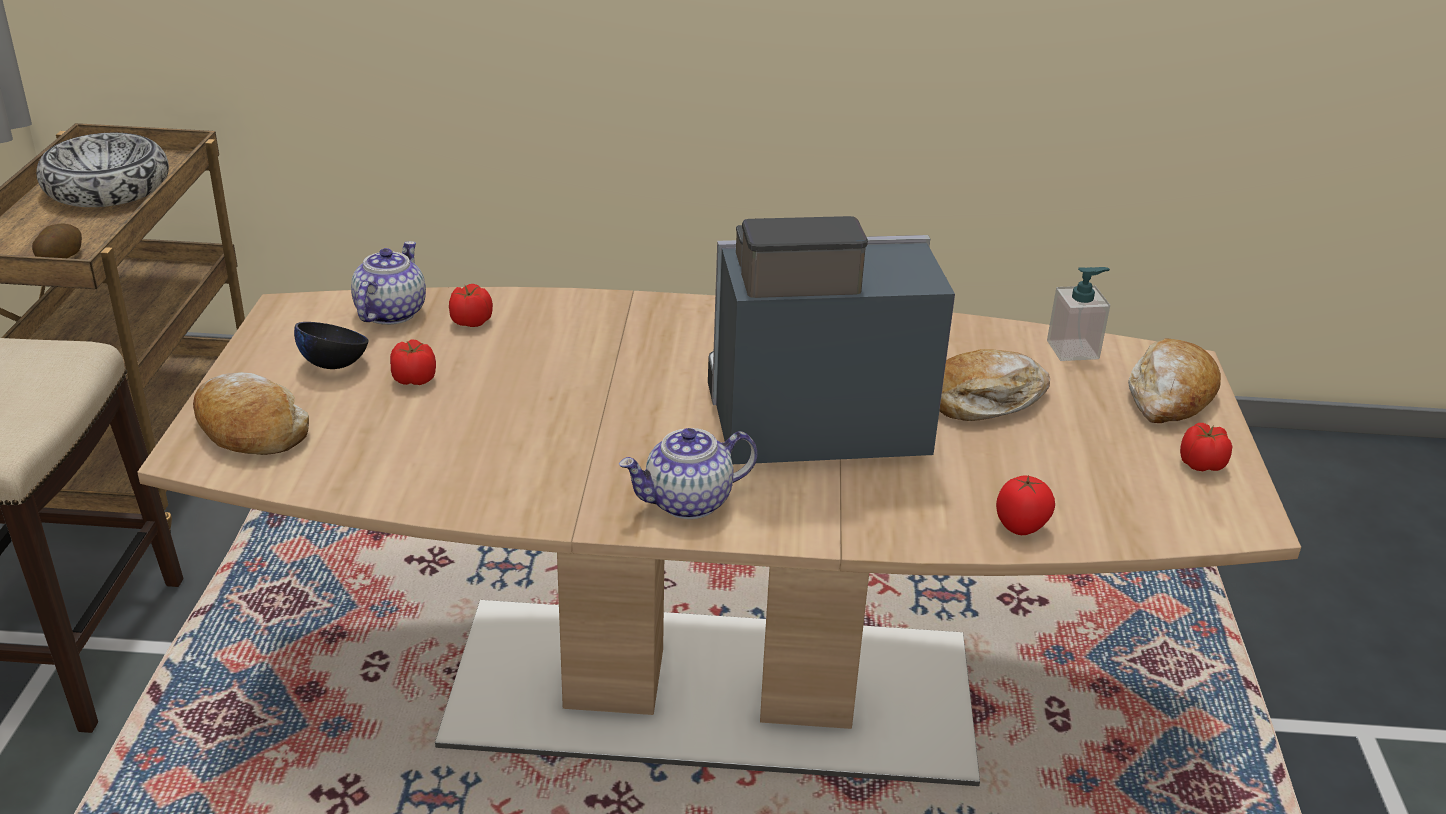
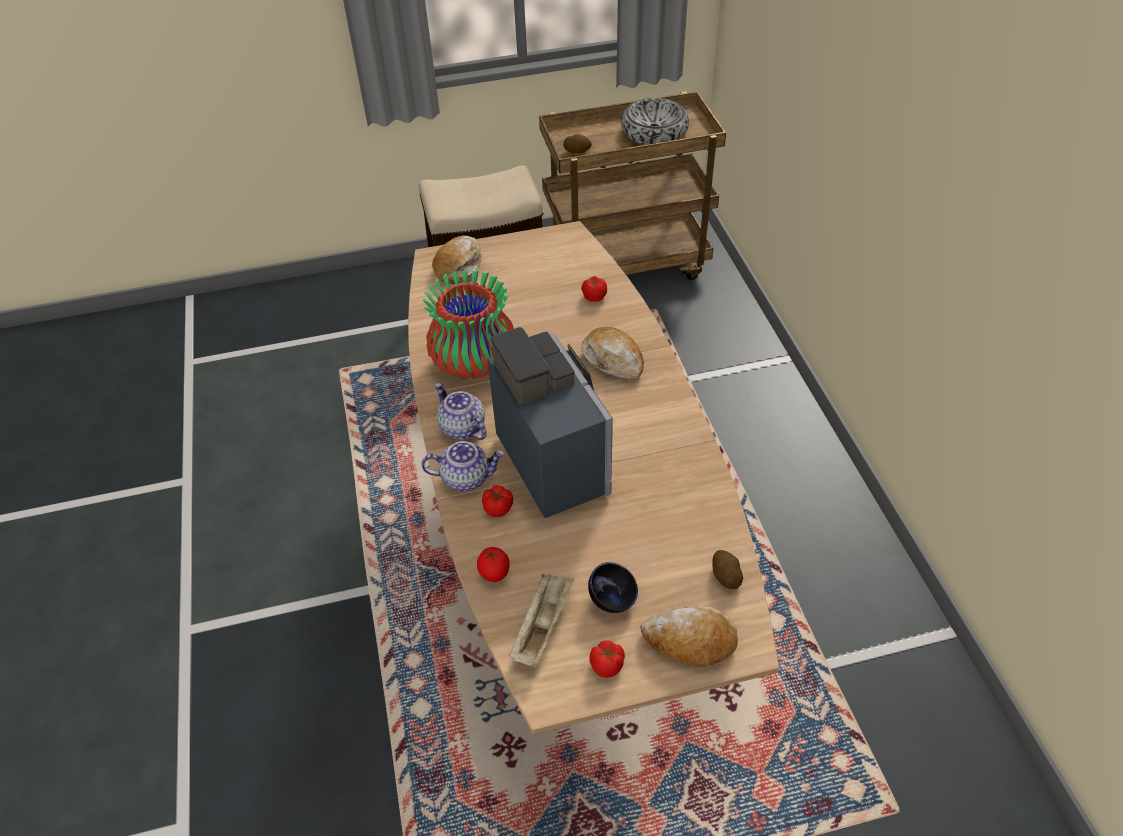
camera: 75 degrees right, 15 degrees up
black bowl [294,322,368,369] -> black bowl moved to [588,562,638,613]
teapot [351,241,426,325] -> teapot moved to [421,441,504,492]
tomato [390,339,436,385] -> tomato moved to [482,485,513,517]
bread [939,349,1050,421] -> bread moved to [581,327,644,380]
soap dispenser [1047,267,1110,361] -> potato [712,550,743,589]
none -> vase [423,269,514,379]
none -> beige tray [509,573,574,667]

